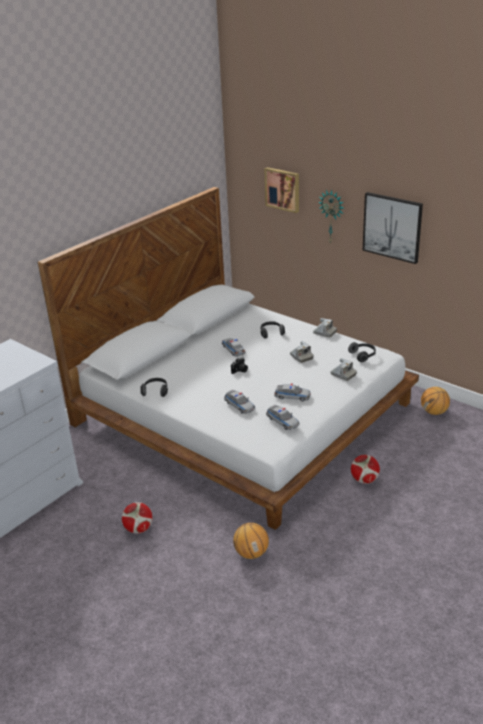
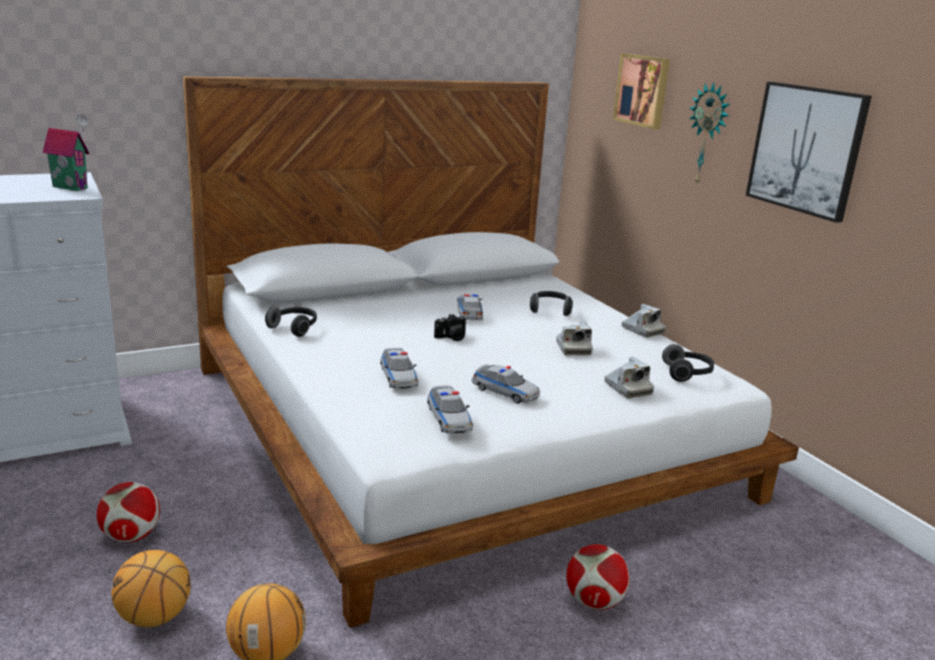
camera: 20 degrees right, 10 degrees down
basketball [421,387,450,415] -> basketball moved to [112,550,191,627]
none -> toy house [42,114,90,191]

